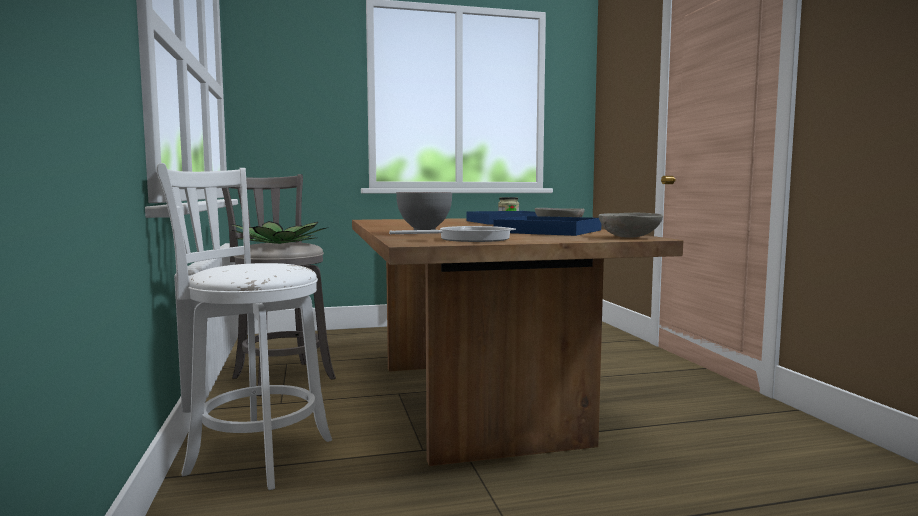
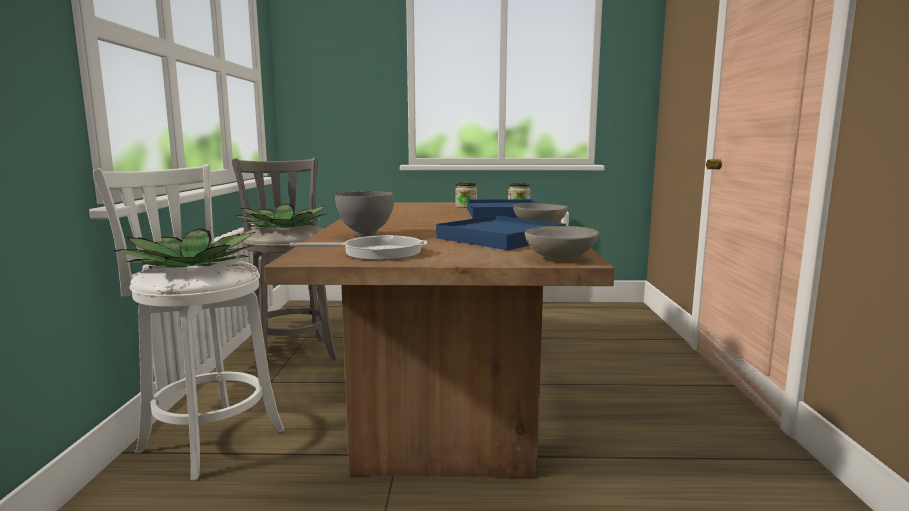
camera: 15 degrees right, 5 degrees up
none -> potted plant [113,228,255,269]
none -> jar [455,183,477,208]

